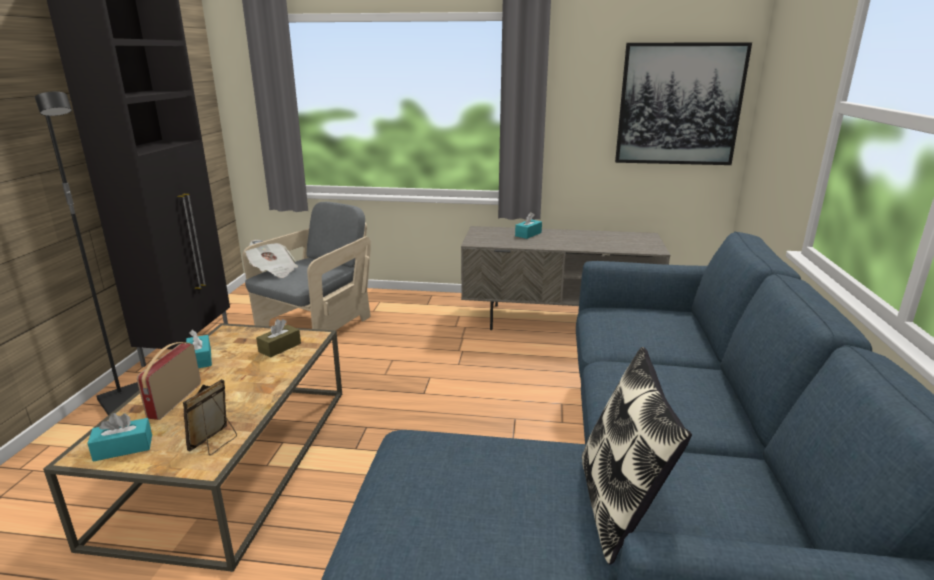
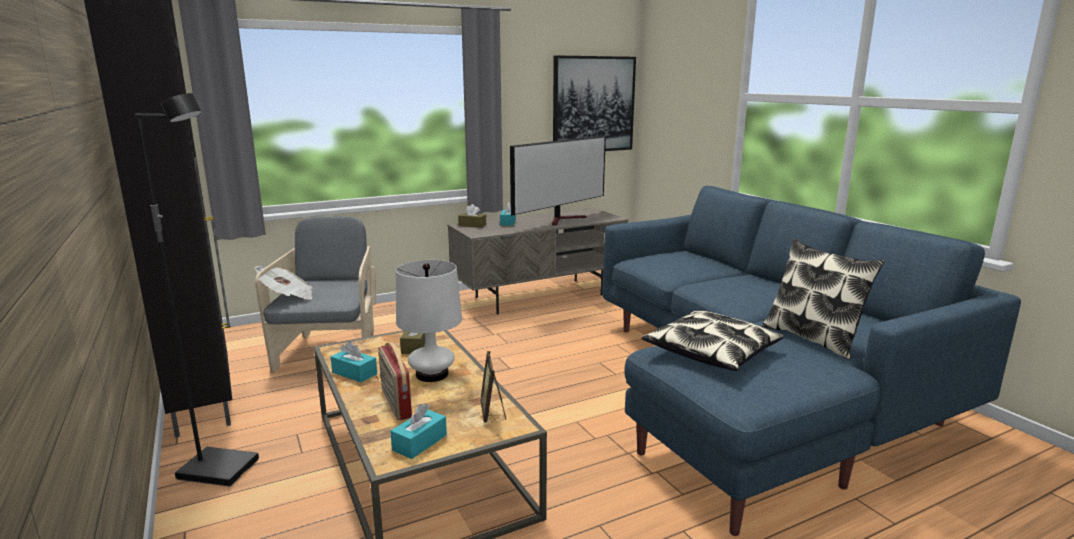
camera: 35 degrees left, 5 degrees down
none -> white table lamp [396,260,462,382]
none -> brown tissue box [458,204,486,228]
none -> television [510,136,606,225]
none -> pillow [642,310,784,371]

